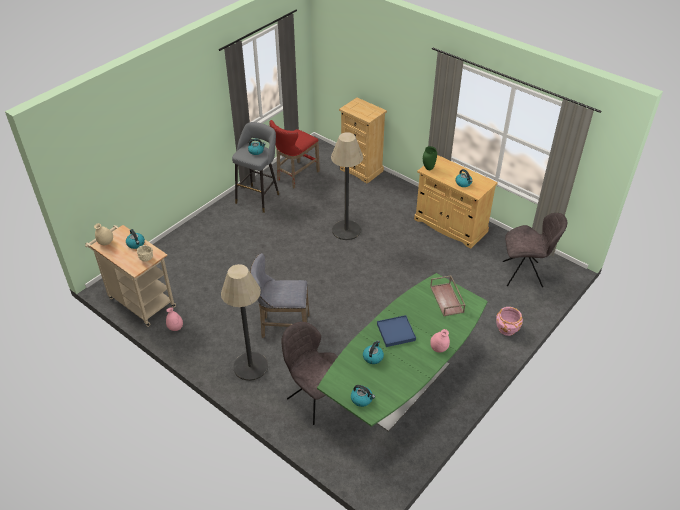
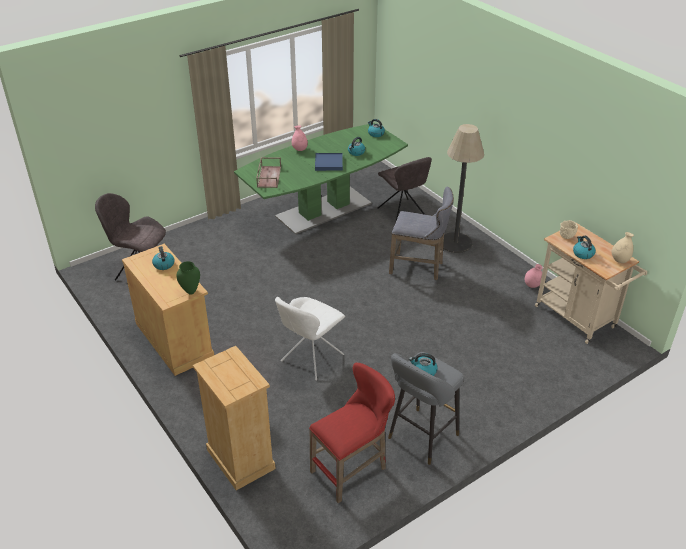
camera: 165 degrees left, 5 degrees down
floor lamp [331,132,363,240] -> white chair [275,297,345,381]
pink planter [496,307,523,336] -> none

